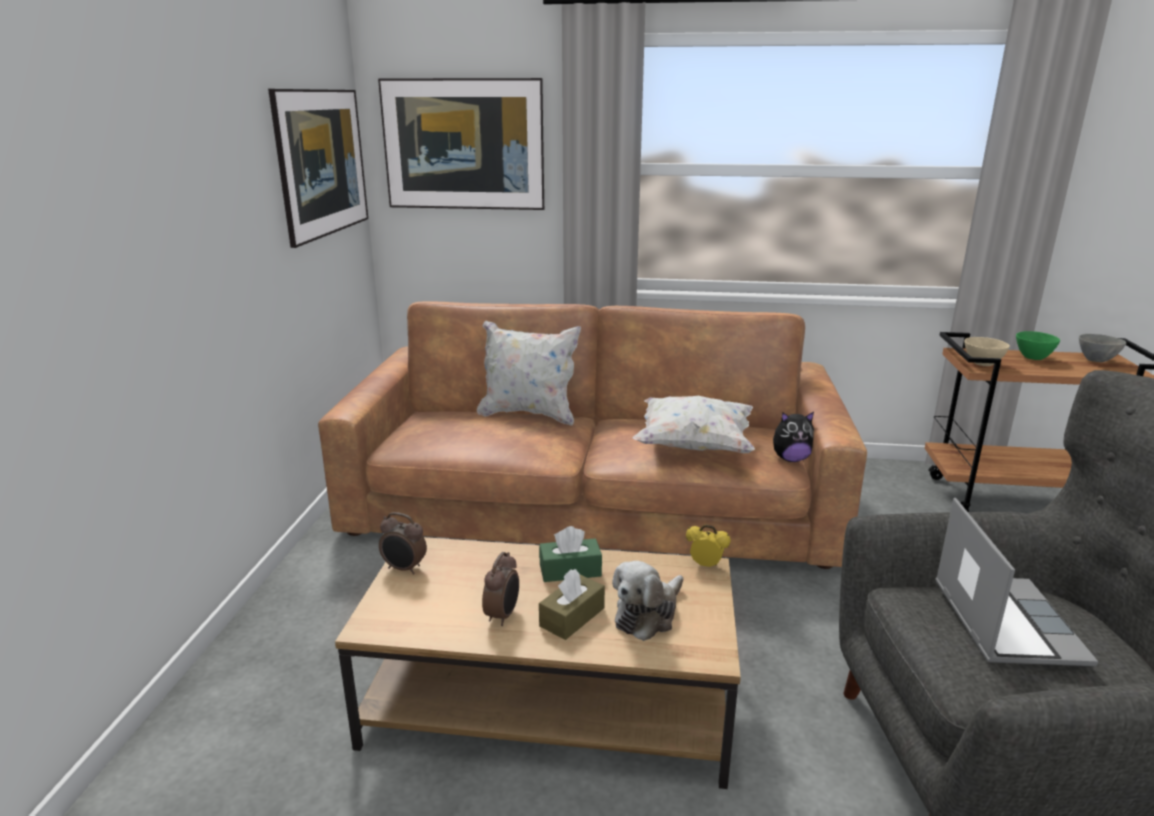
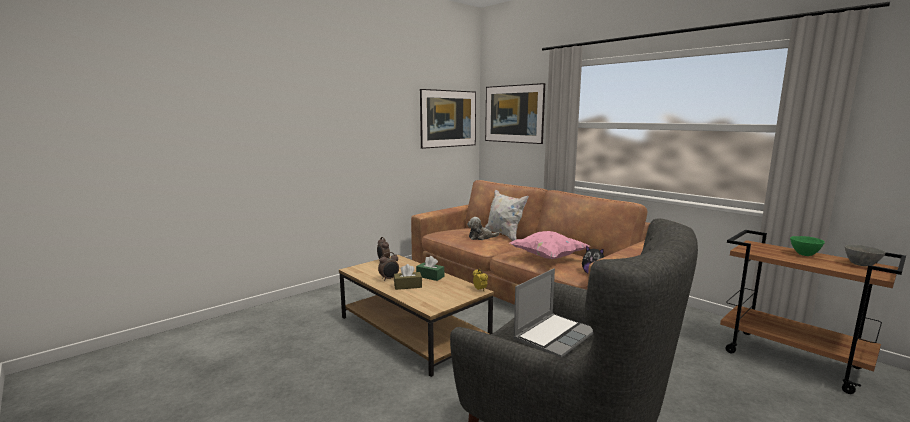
camera: 40 degrees right, 10 degrees down
plush toy [612,561,683,641] -> plush toy moved to [467,217,499,240]
white pillow [633,396,755,453] -> pink pillow [510,231,590,259]
beige bowl [964,337,1010,366] -> none

